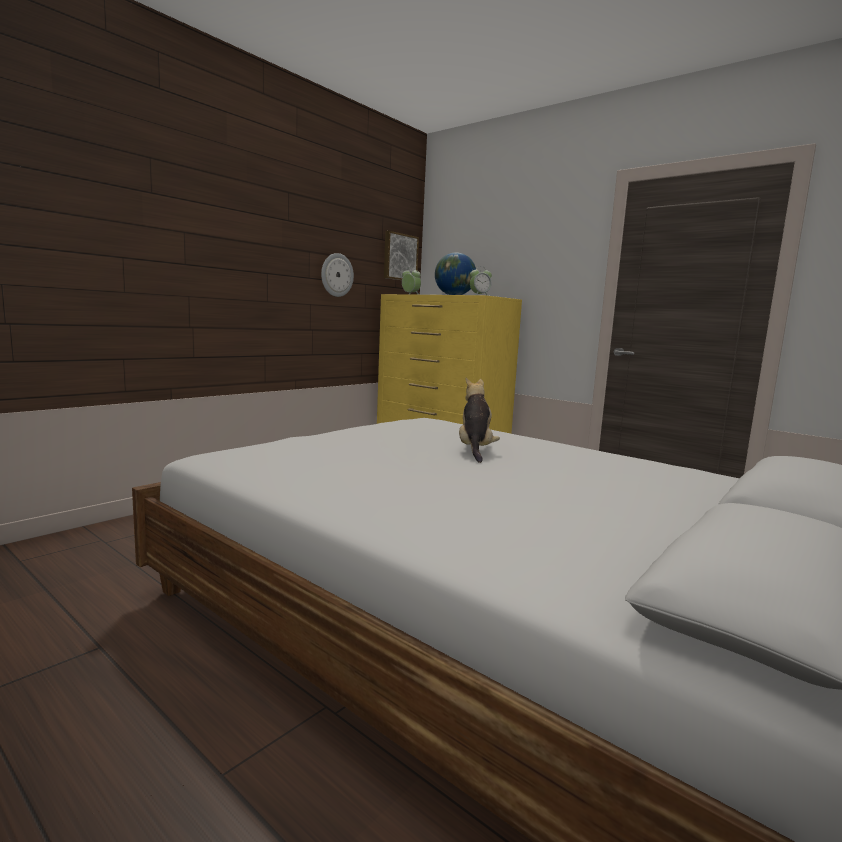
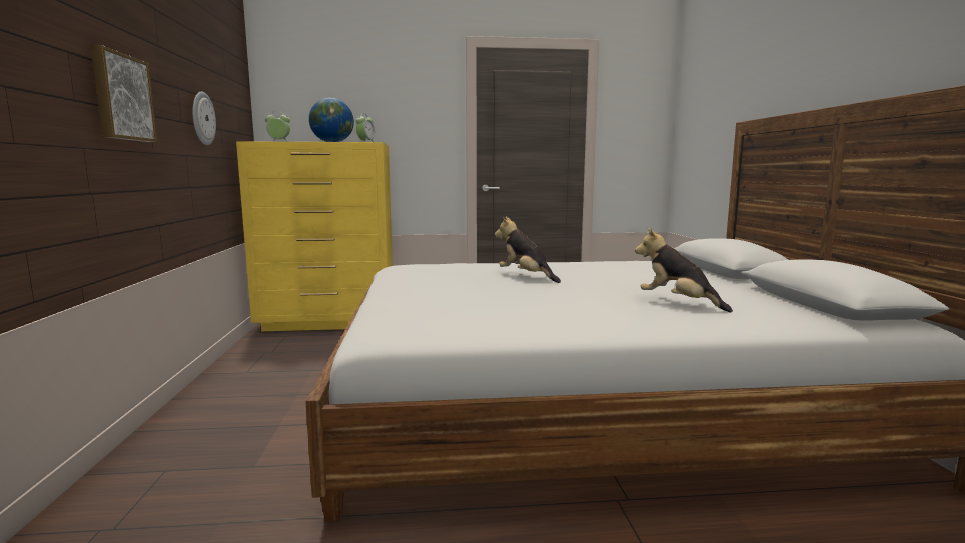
camera: 45 degrees left, 0 degrees up
picture [384,231,419,280] -> picture moved to [91,45,157,142]
none -> plush toy [635,228,733,312]

